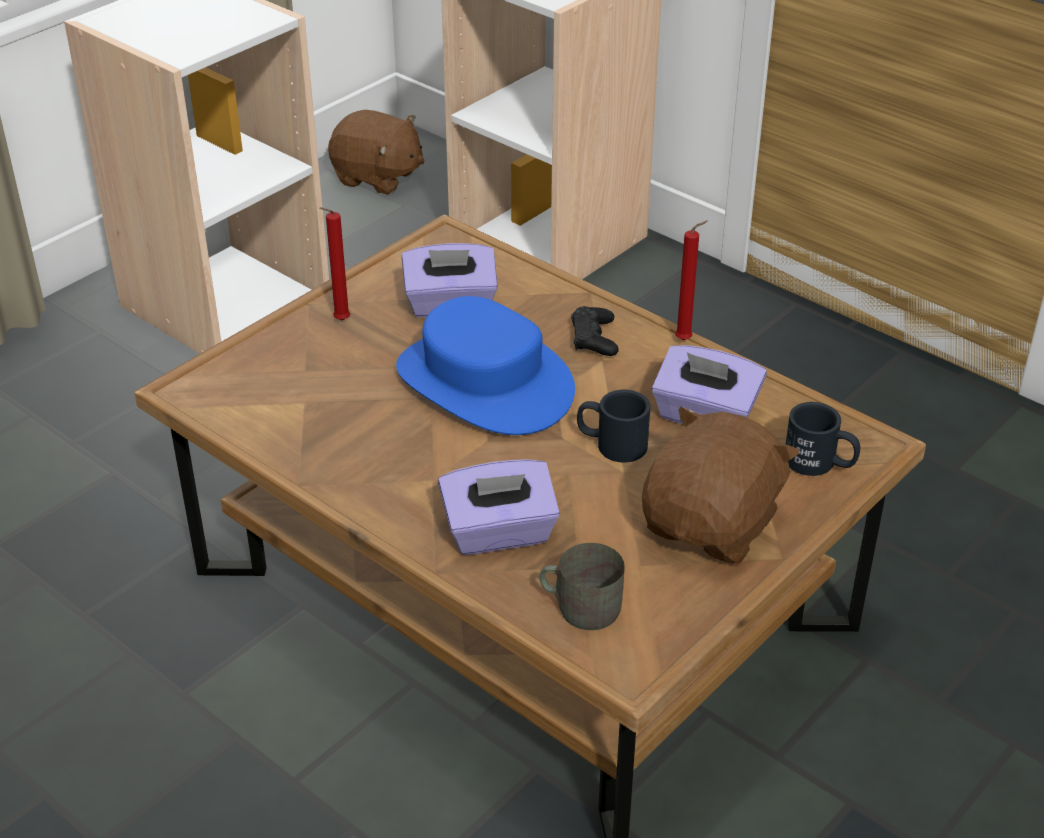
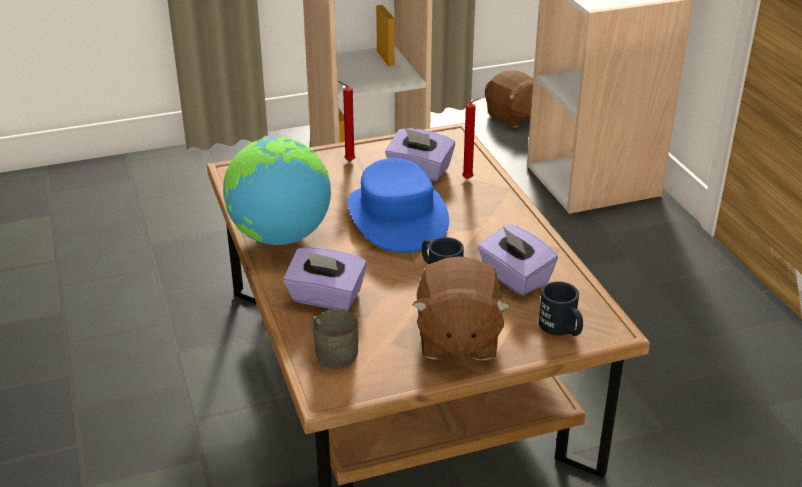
camera: 30 degrees right, 5 degrees down
black game controller [571,306,619,356] -> none
brown plush toy [642,407,799,564] -> brown plush toy turned 120 degrees clockwise [412,256,510,360]
red candle [675,220,708,340] -> red candle moved to [462,98,480,179]
none -> globe [223,137,331,245]

